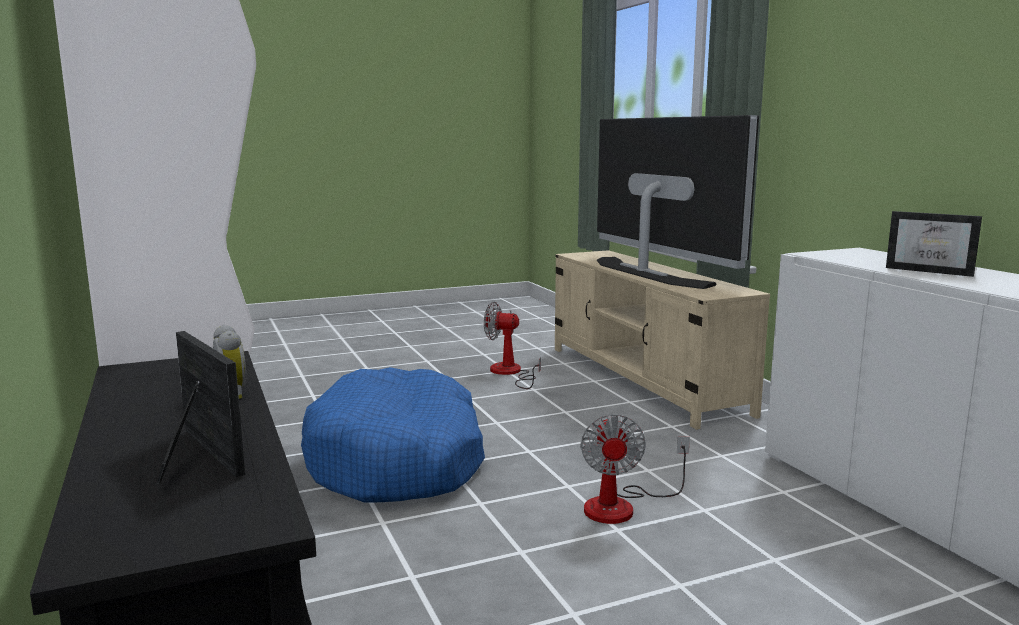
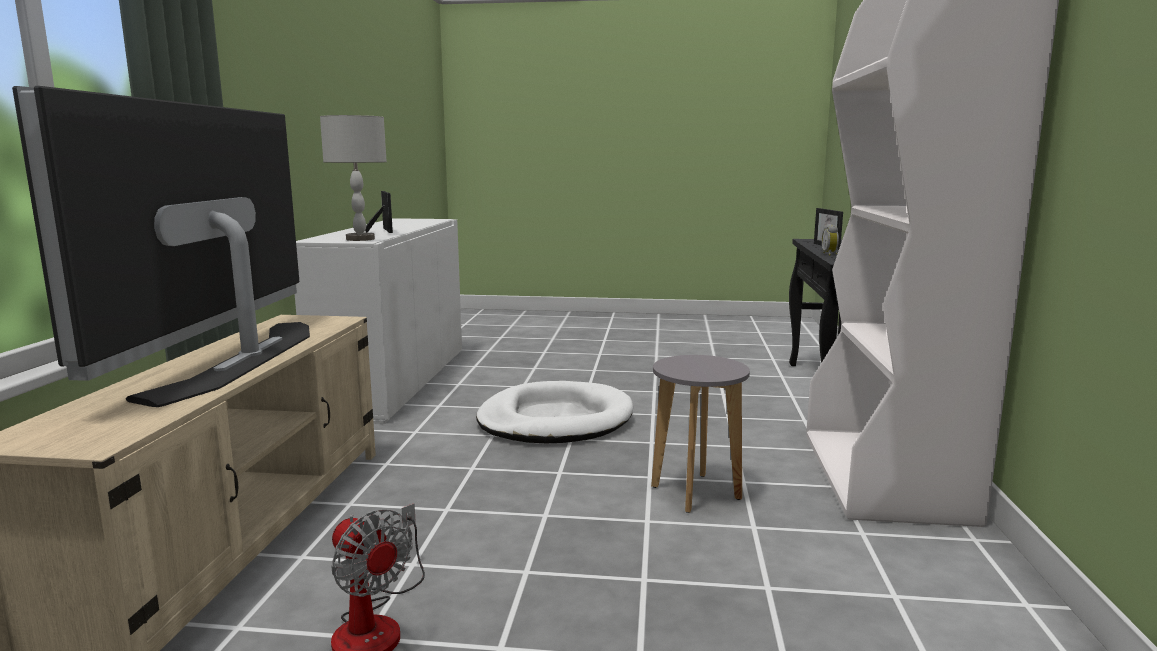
camera: 150 degrees left, 0 degrees up
blue dog bed [301,367,485,503] -> grey stool [651,355,750,513]
fan [581,414,690,524] -> white dog bed [476,381,633,443]
none -> grey table lamp [320,115,387,241]

